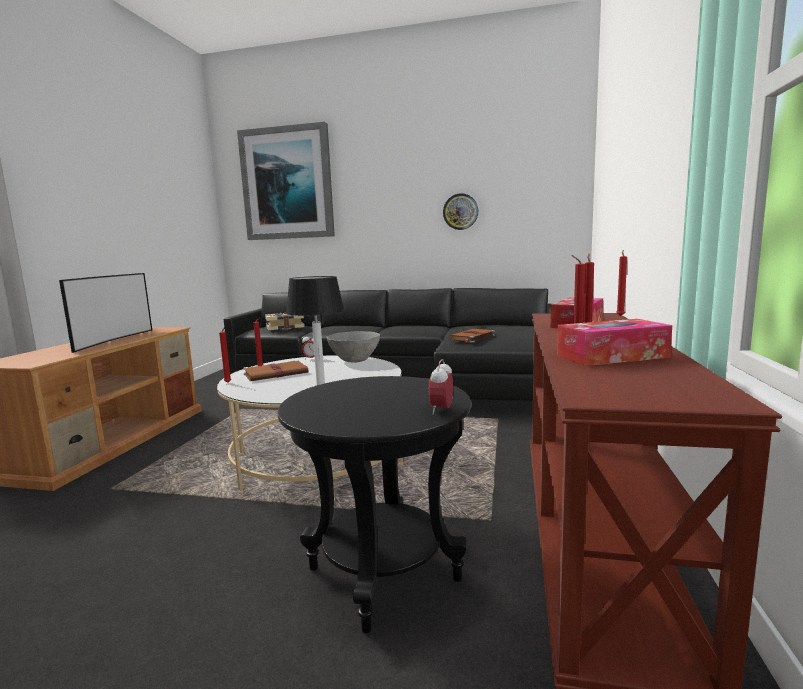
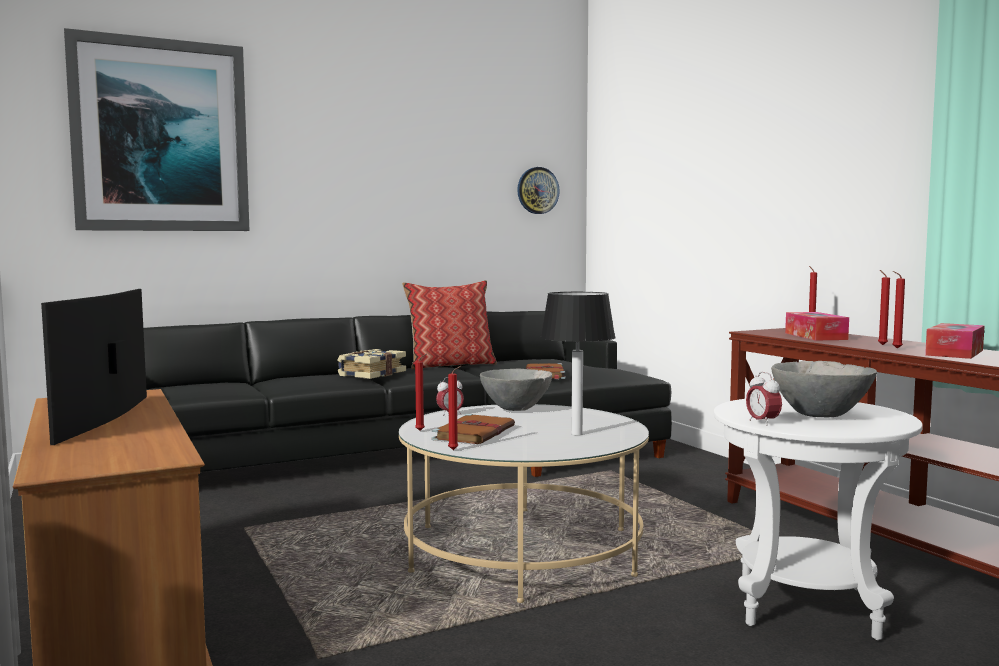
camera: 40 degrees left, 5 degrees down
television [59,273,152,353] -> television turned 150 degrees counterclockwise [41,289,147,445]
book [265,313,305,330] -> book moved to [337,349,406,379]
black side table [278,376,471,634] -> white side table [714,397,922,640]
alarm clock [428,359,453,415] -> alarm clock moved to [746,372,782,426]
wall clock [443,193,478,230] -> wall clock moved to [517,167,560,214]
none -> pillow [402,280,497,369]
none -> grey bowl [771,361,877,417]

